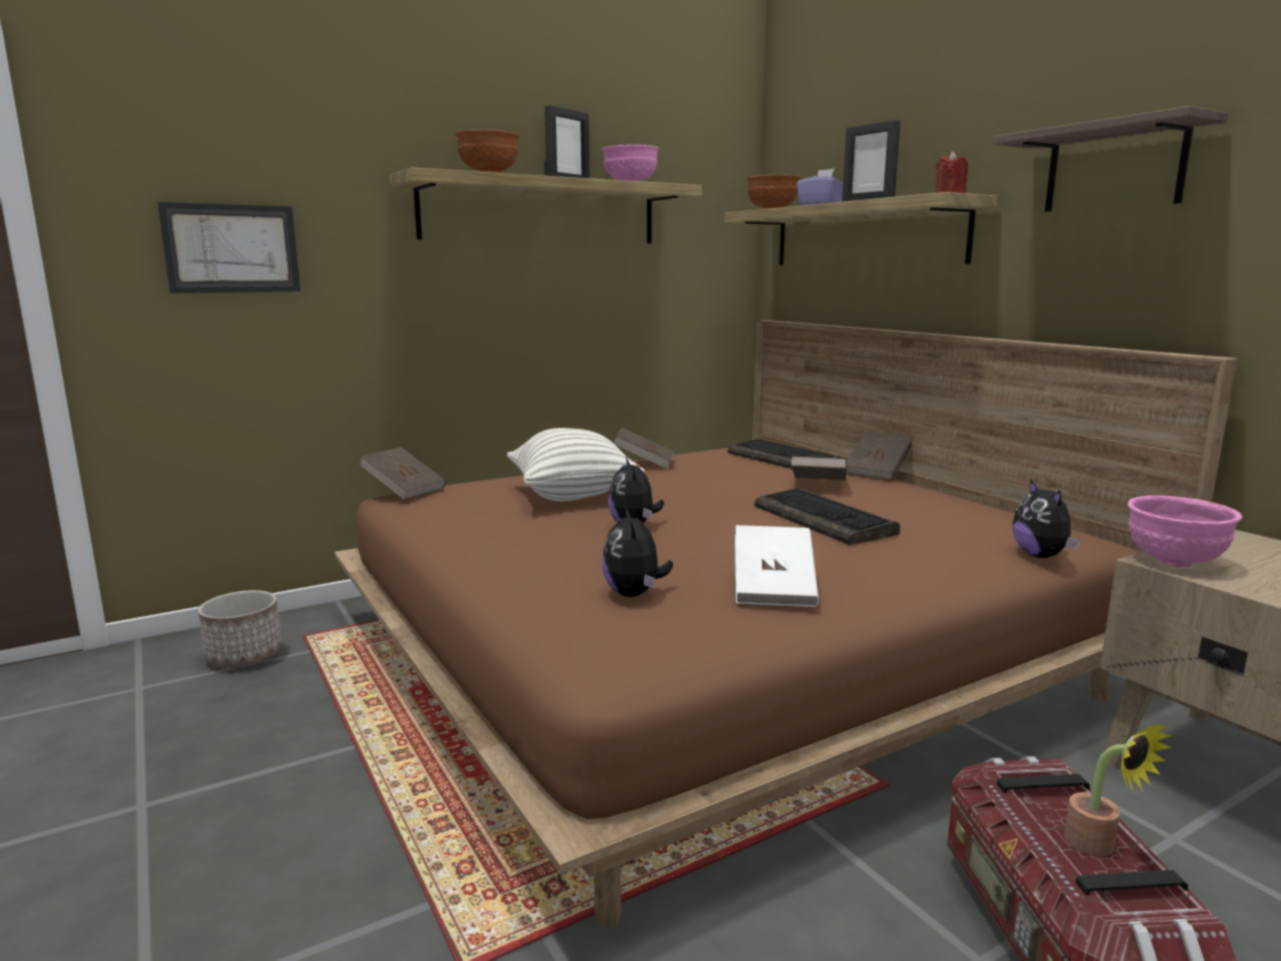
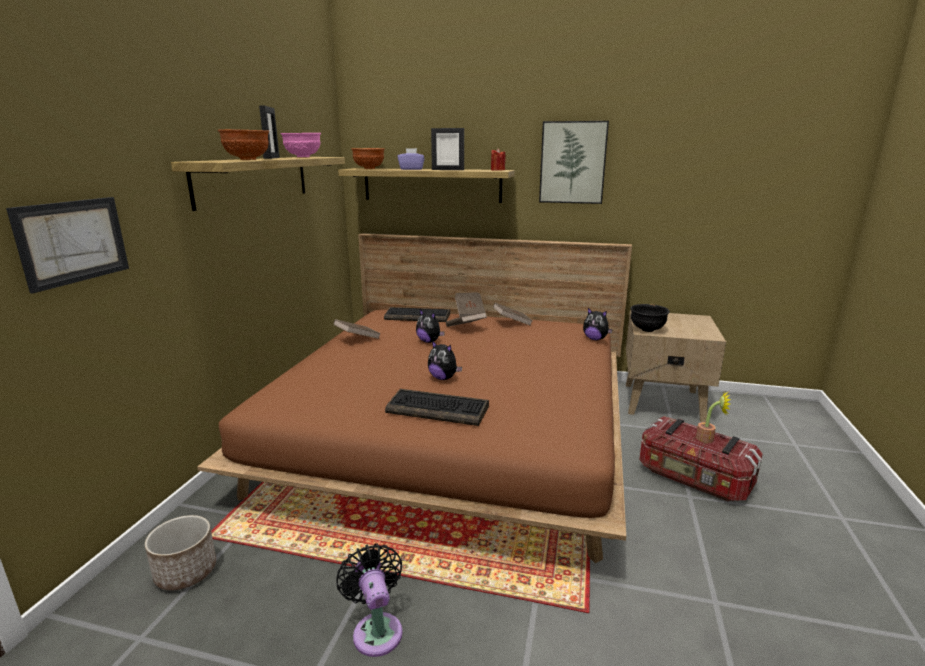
camera: 45 degrees left, 5 degrees up
brown book [359,447,446,500] -> brown book moved to [493,303,532,326]
pillow [507,428,645,501] -> none
plush toy [602,506,673,597] -> plush toy moved to [416,310,445,343]
white book [735,525,819,607] -> none
keyboard [755,488,900,545] -> keyboard moved to [385,389,489,426]
shelf [992,106,1228,212] -> picture [539,121,609,204]
pink bowl [1128,496,1242,567] -> black bowl [630,304,670,332]
none -> black fan [336,543,403,657]

